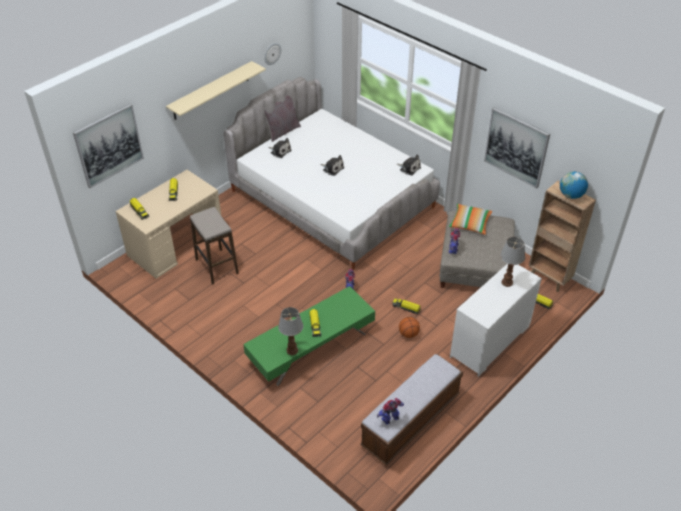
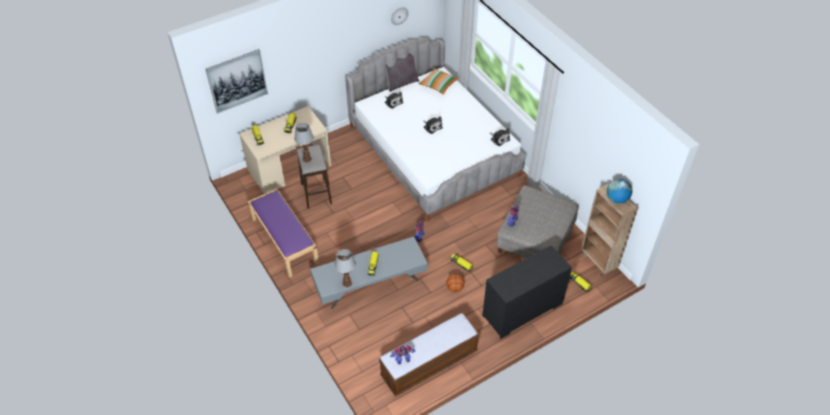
camera: 15 degrees right, 5 degrees up
beige shelf [166,61,266,120] -> none
green coffee table [243,286,375,386] -> grey coffee table [310,237,428,309]
pillow [449,204,492,235] -> pillow moved to [418,68,459,95]
white dresser [450,264,542,377] -> black dresser [482,245,572,339]
picture [484,108,550,188] -> none
table lamp [500,237,525,287] -> table lamp moved to [294,123,314,162]
none -> purple bench [248,189,319,278]

